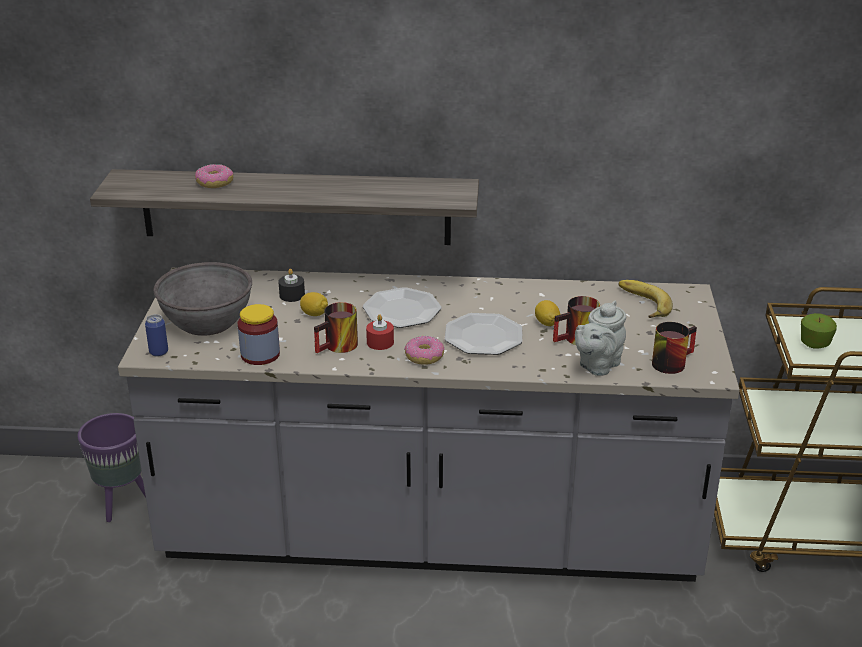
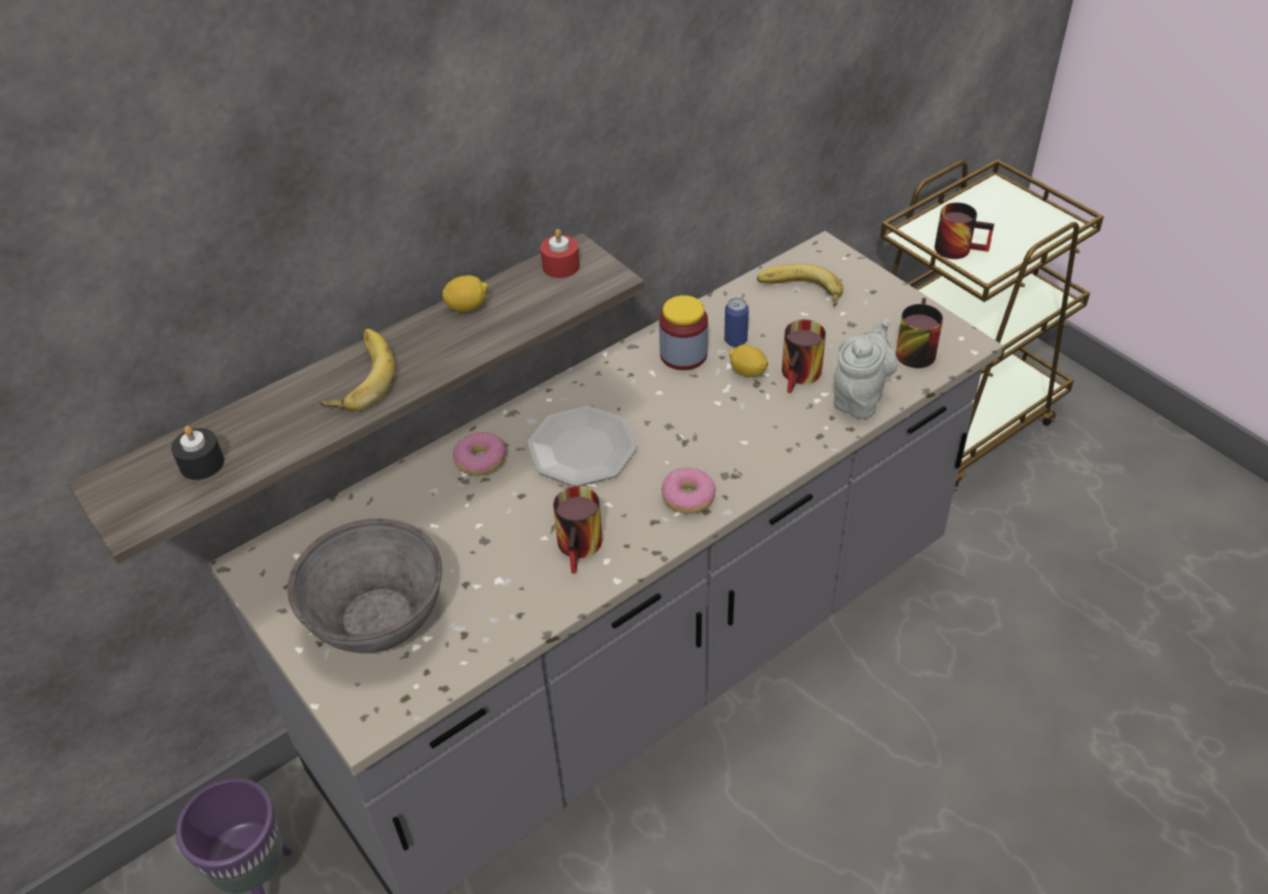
camera: 40 degrees left, 15 degrees up
can [145,314,168,357] -> can moved to [724,297,749,347]
donut [195,164,234,188] -> donut moved to [453,432,506,476]
jar [238,304,280,365] -> jar moved to [659,295,708,370]
black candle [278,268,305,302] -> black candle moved to [171,426,224,480]
lemon [300,292,328,316] -> lemon moved to [442,275,488,312]
red candle [366,314,394,350] -> red candle moved to [540,229,580,278]
plate [445,313,522,355] -> none
grey teapot [575,301,626,376] -> grey teapot turned 150 degrees counterclockwise [834,319,897,419]
apple [801,313,837,349] -> mug [935,202,994,259]
none -> banana [320,329,396,412]

